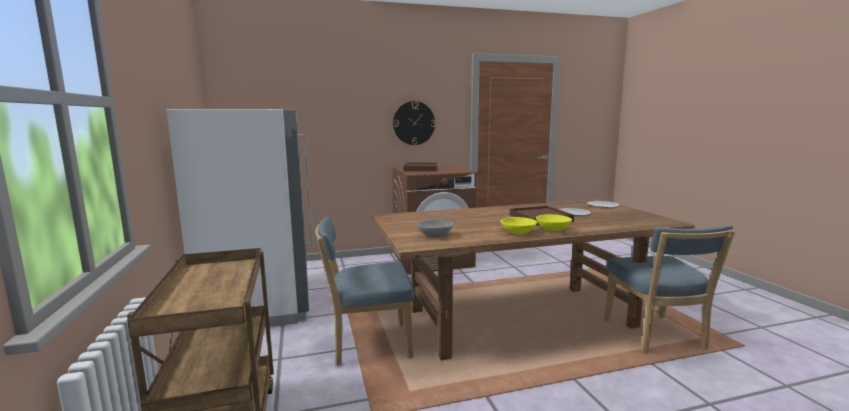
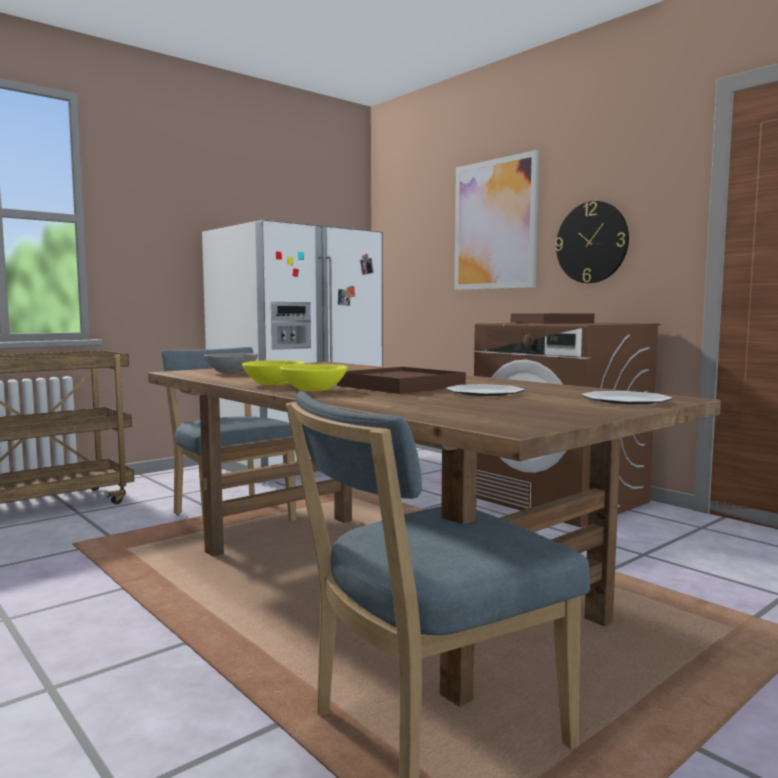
camera: 65 degrees right, 5 degrees down
none -> picture [454,150,539,290]

